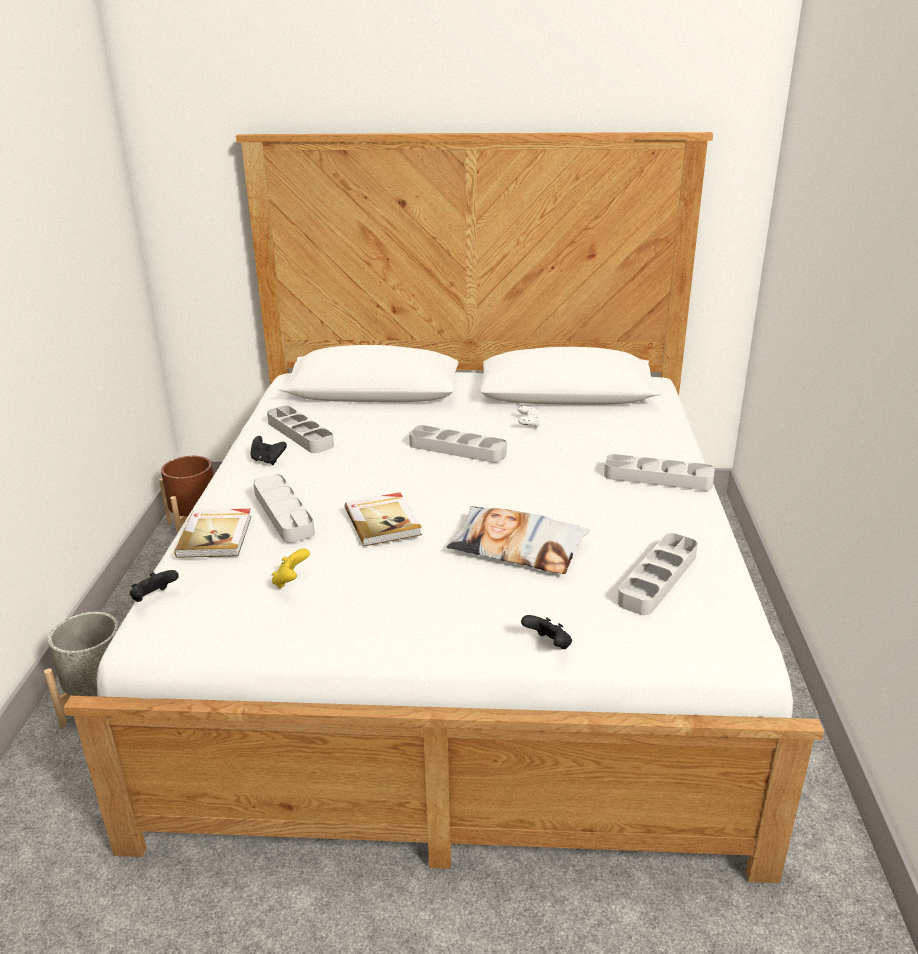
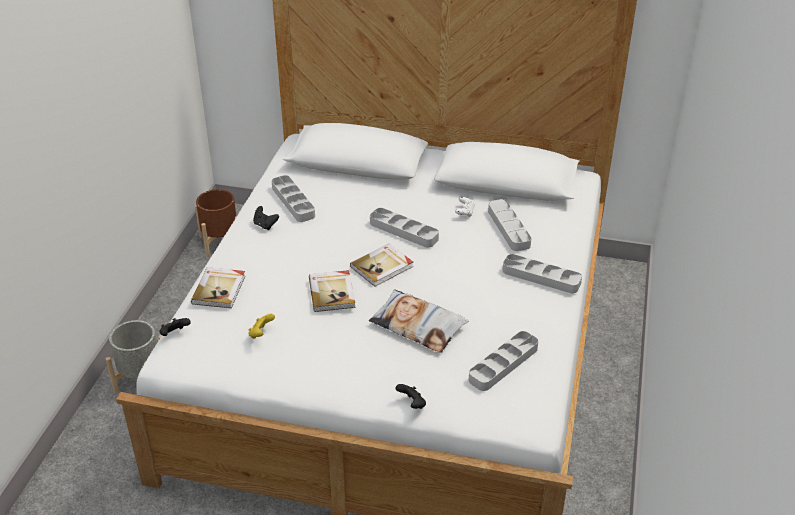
camera: 10 degrees right, 10 degrees up
grey tray [253,474,315,543] -> grey tray moved to [488,199,532,251]
none -> book [350,244,413,287]

